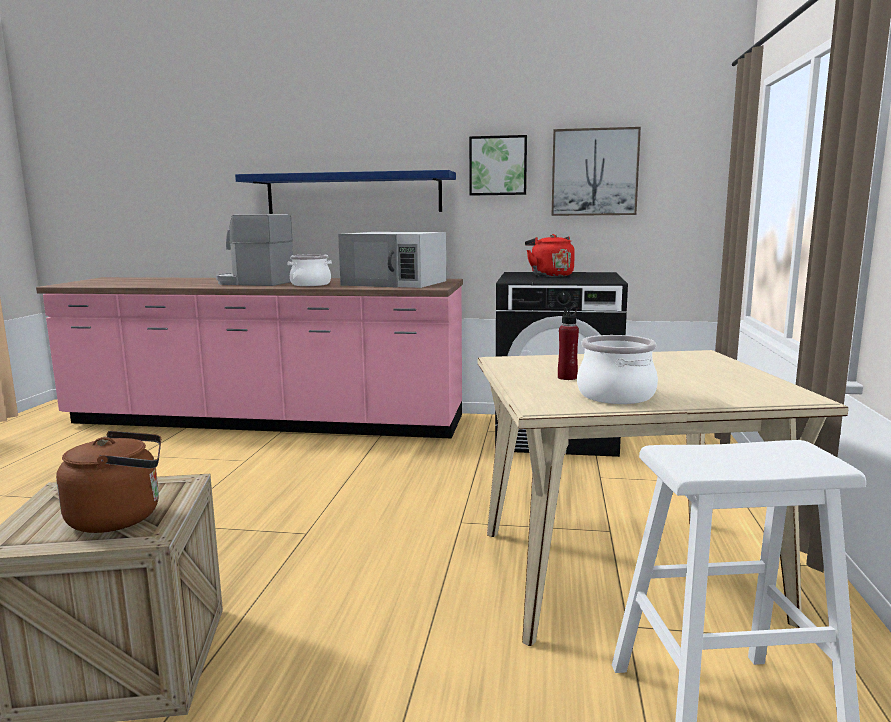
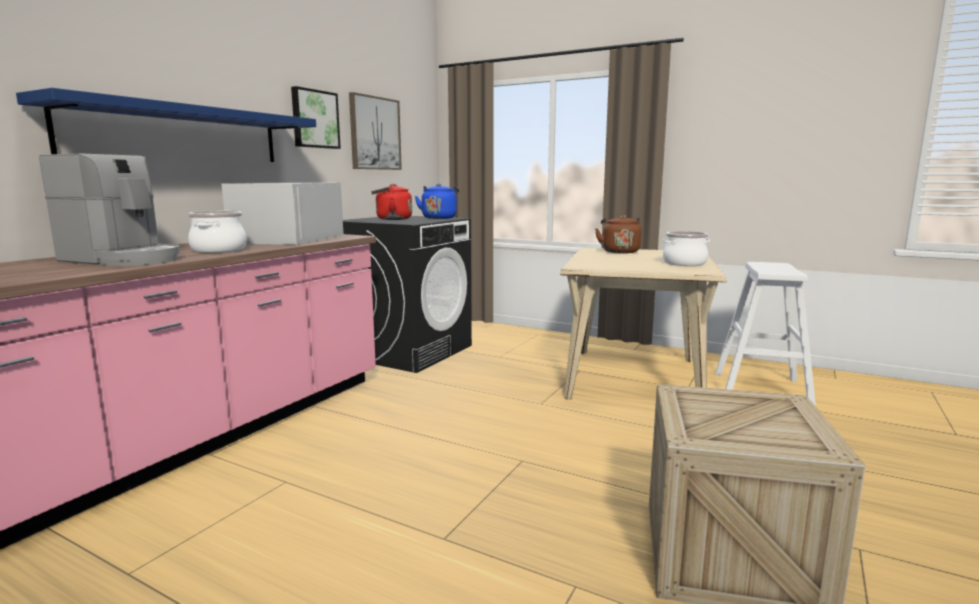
camera: 70 degrees left, 0 degrees up
brown kettle [56,431,161,533] -> brown kettle moved to [595,215,642,254]
coffee machine [216,214,293,286] -> coffee machine turned 105 degrees counterclockwise [39,154,180,266]
white microwave [338,232,446,288] -> white microwave turned 150 degrees clockwise [222,183,344,245]
red bottle [558,306,579,380] -> none
none -> blue kettle [415,184,459,219]

